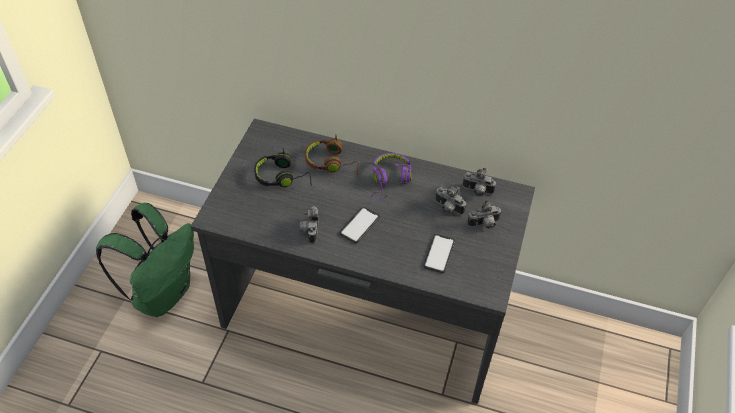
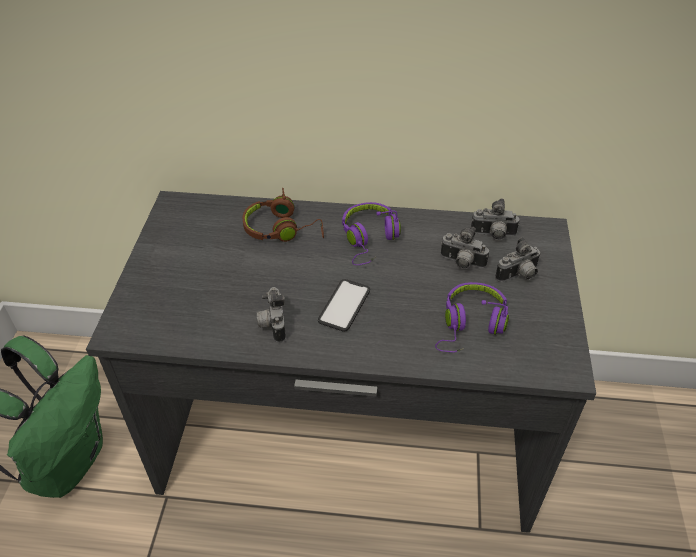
camera: 10 degrees left, 5 degrees down
black headphones [254,148,312,187] -> none
phone [423,234,455,273] -> purple headphones [435,282,509,353]

